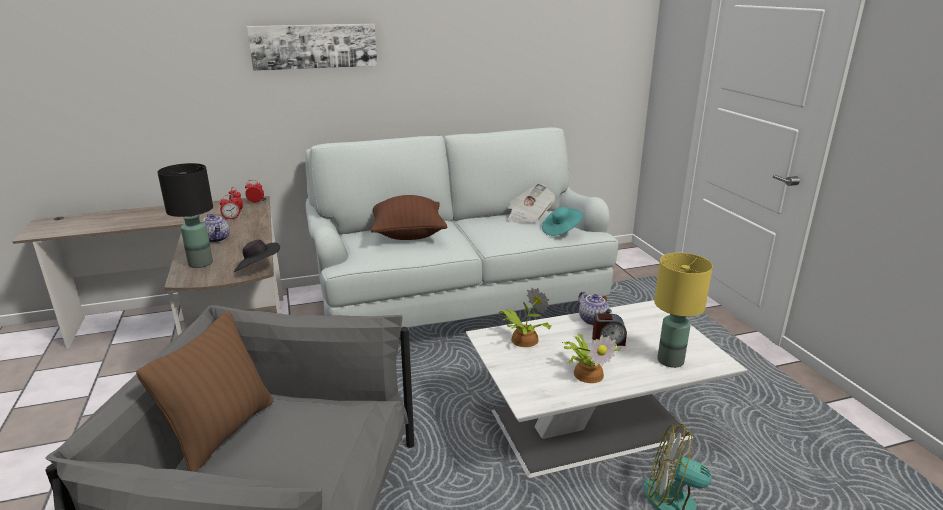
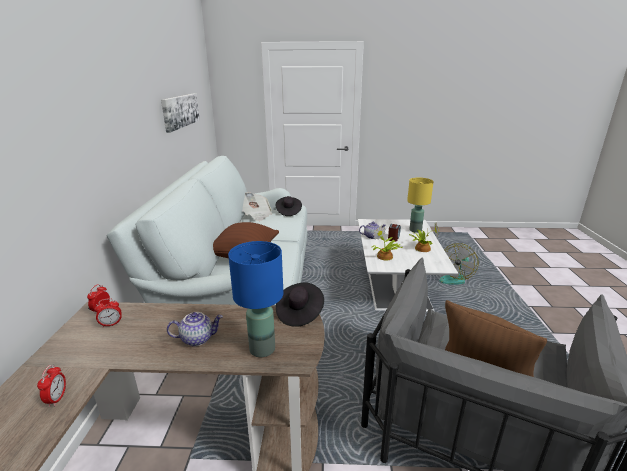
camera: 70 degrees left, 0 degrees up
black table lamp [157,163,213,268] -> blue table lamp [228,241,283,357]
alarm clock [219,195,240,220] -> alarm clock moved to [37,365,66,407]
picture [247,24,377,71] -> picture moved to [161,94,200,133]
turquoise hat [542,207,583,236] -> black hat [275,196,302,216]

